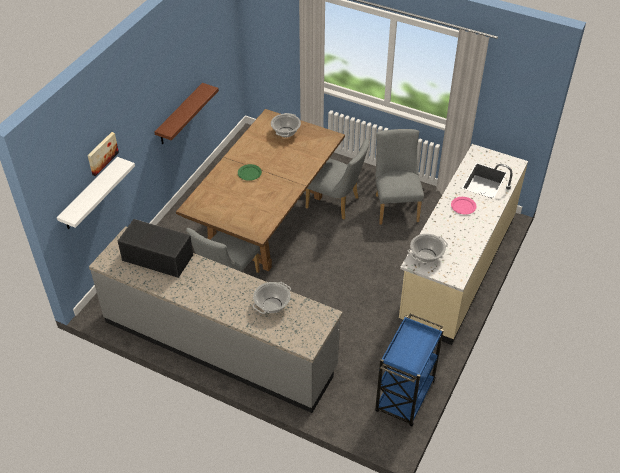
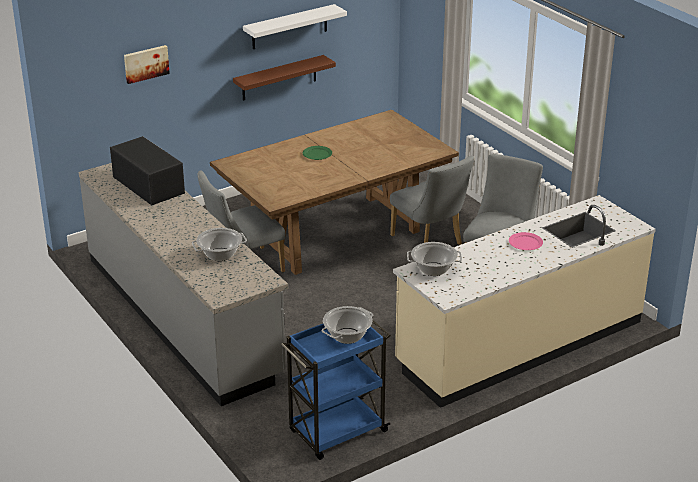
camera: 30 degrees right, 15 degrees down
white shelf [57,157,135,229] -> white shelf moved to [243,4,347,49]
cooking pot [271,113,301,137] -> cooking pot moved to [322,306,373,344]

